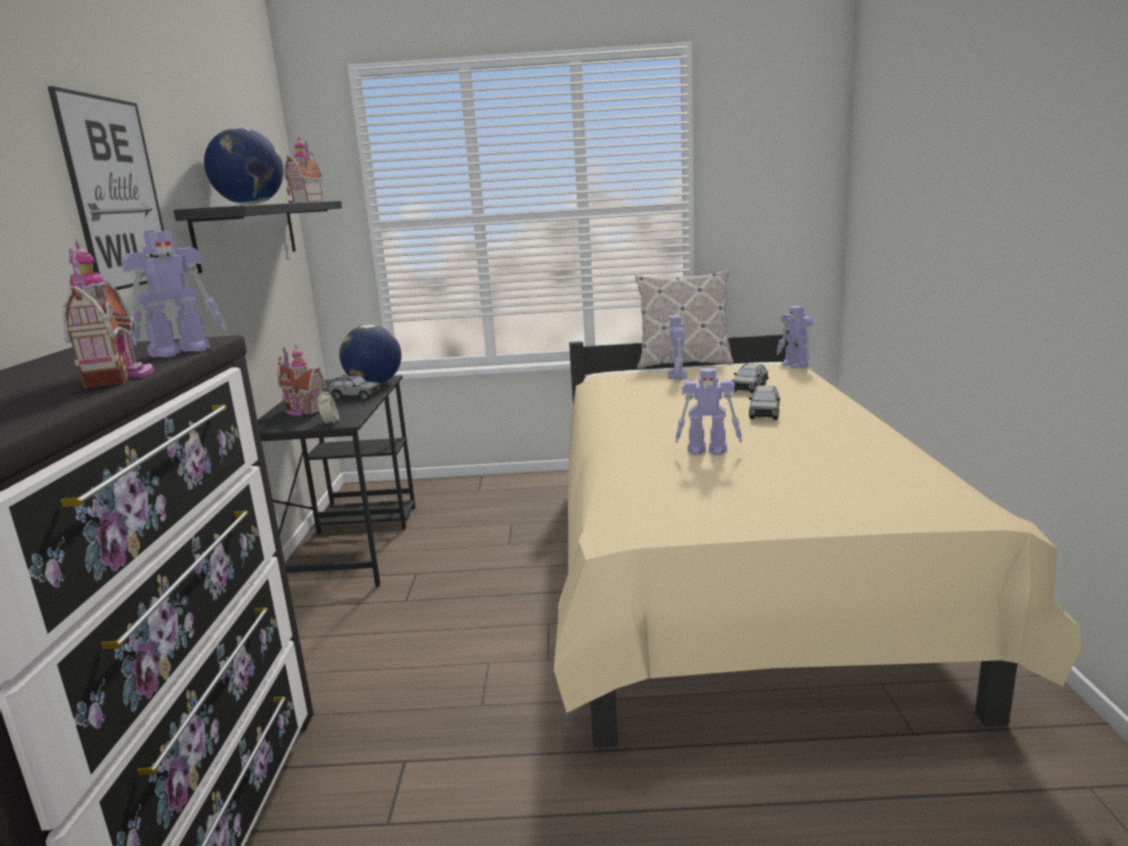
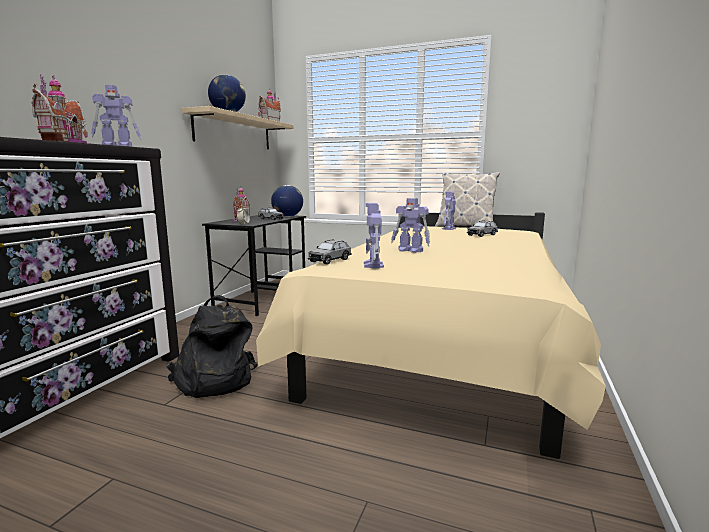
camera: 20 degrees right, 5 degrees down
picture [47,86,169,290] -> none
black shelf [174,201,342,273] -> beige shelf [182,106,294,149]
grey toy car [749,385,780,420] -> grey toy car moved to [308,239,352,265]
toy robot [777,306,813,369] -> toy robot moved to [364,203,384,268]
none -> black backpack [166,295,258,398]

